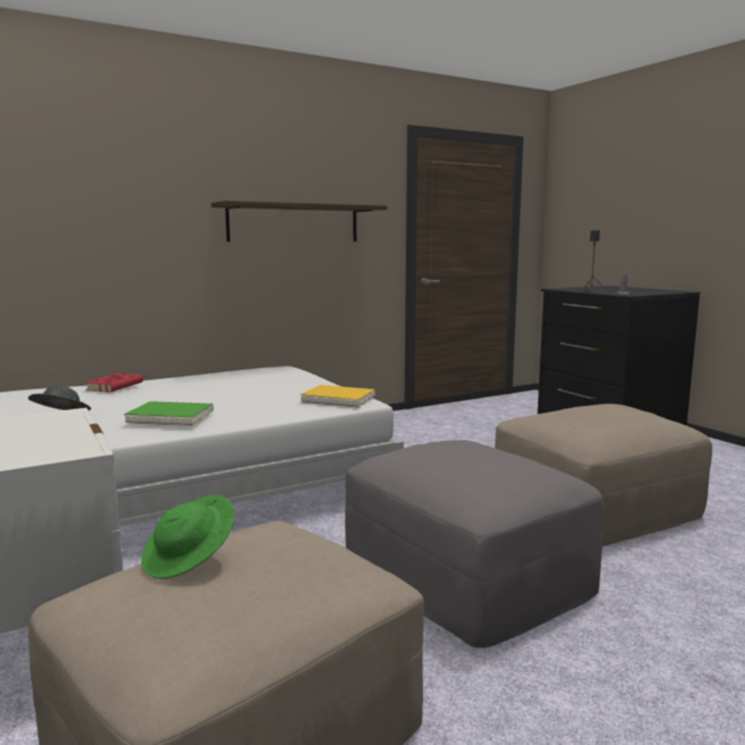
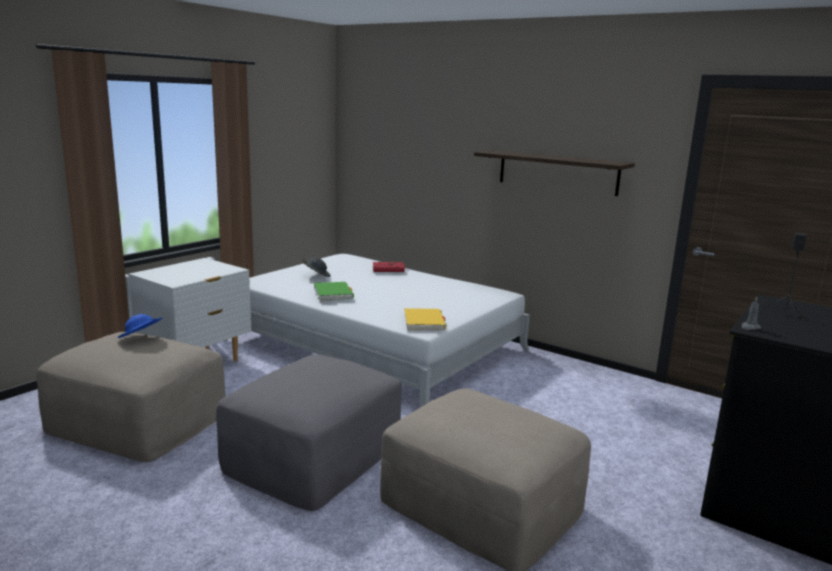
camera: 65 degrees right, 5 degrees up
green hat [141,495,235,579] -> blue hat [118,314,163,338]

